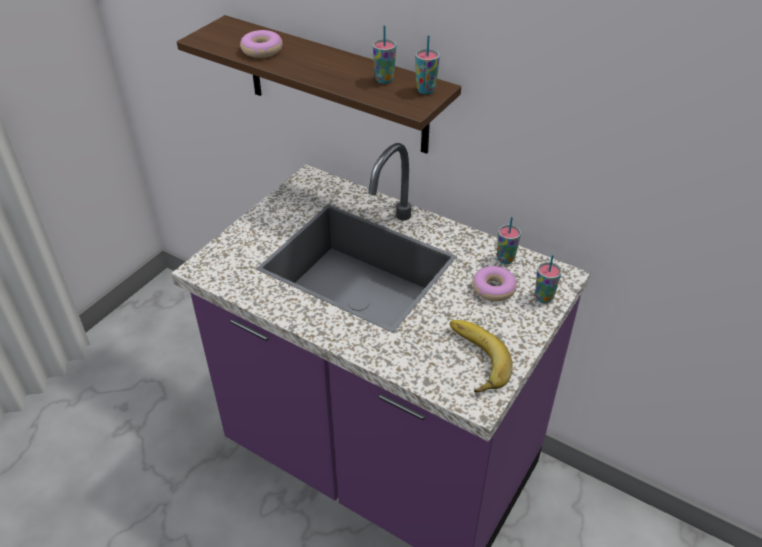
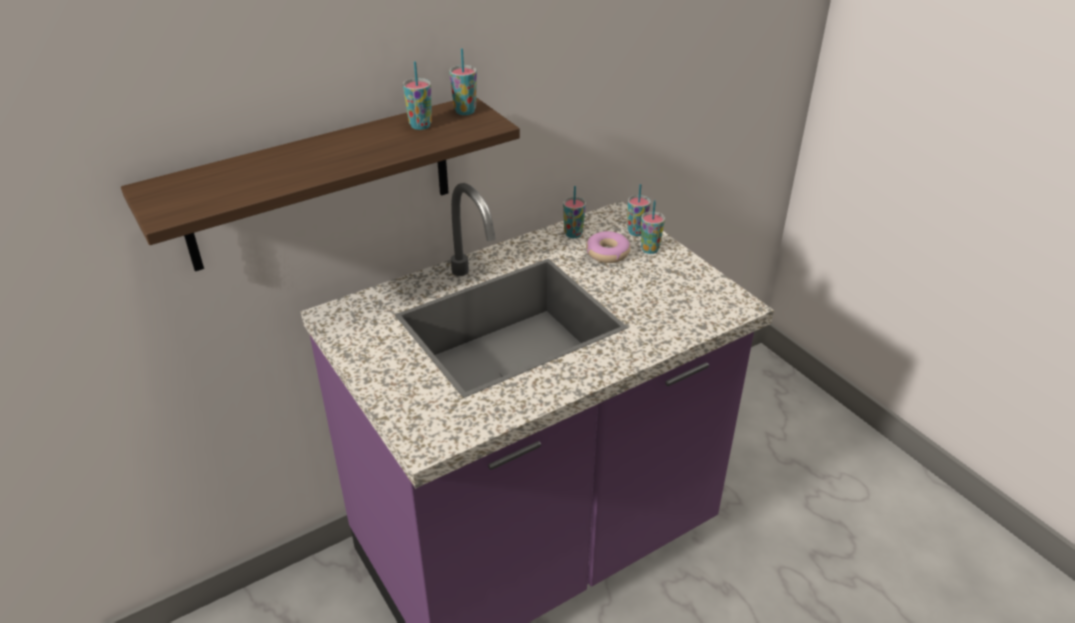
camera: 65 degrees left, 5 degrees down
donut [240,30,283,58] -> none
banana [450,320,513,393] -> none
none -> cup [641,201,665,254]

